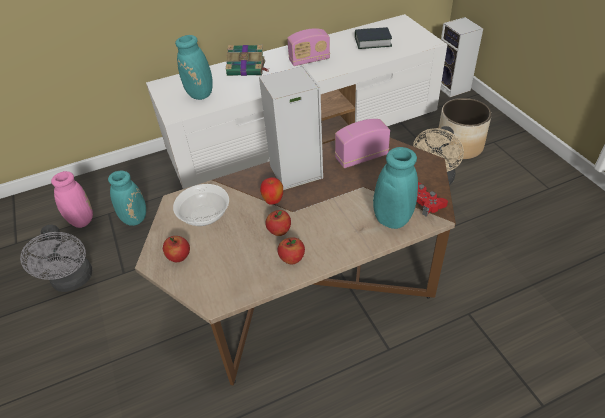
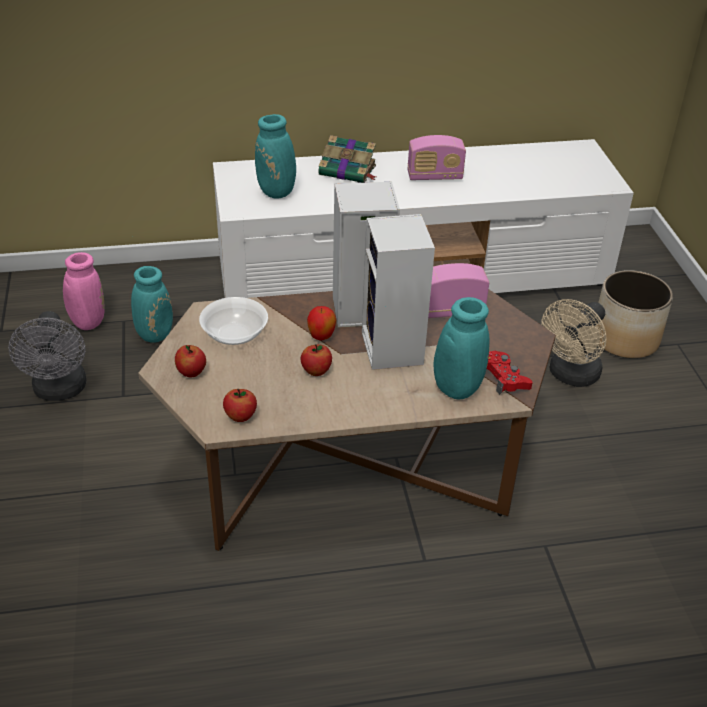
camera: 10 degrees right, 5 degrees down
apple [277,237,305,265] -> apple moved to [223,389,257,422]
book [355,27,392,49] -> none
speaker [440,17,483,97] -> speaker moved to [362,214,435,370]

